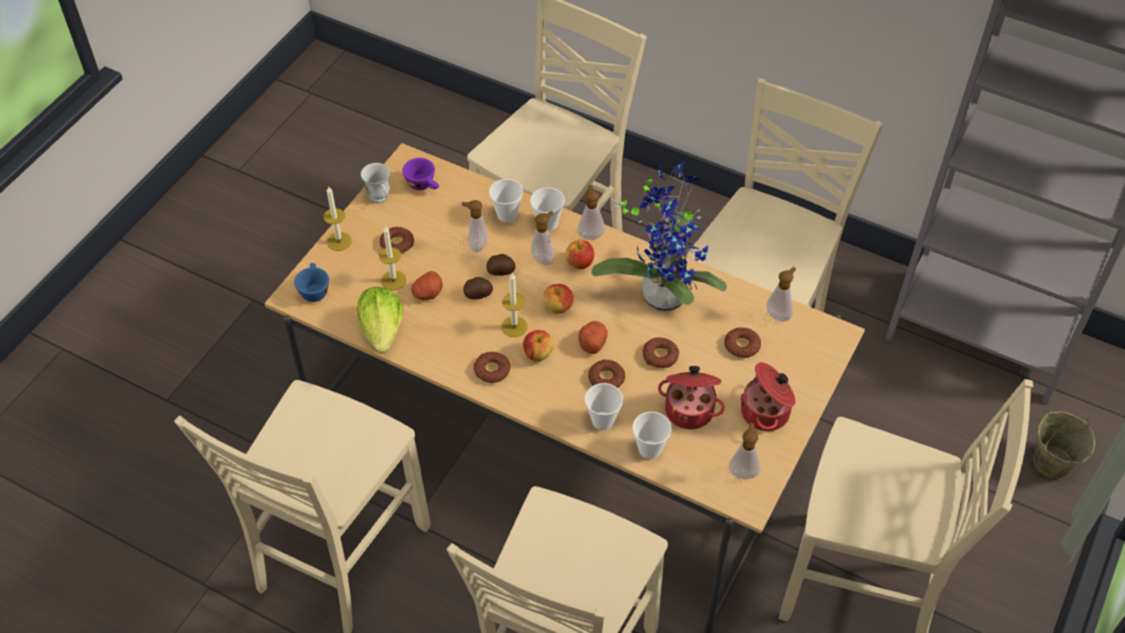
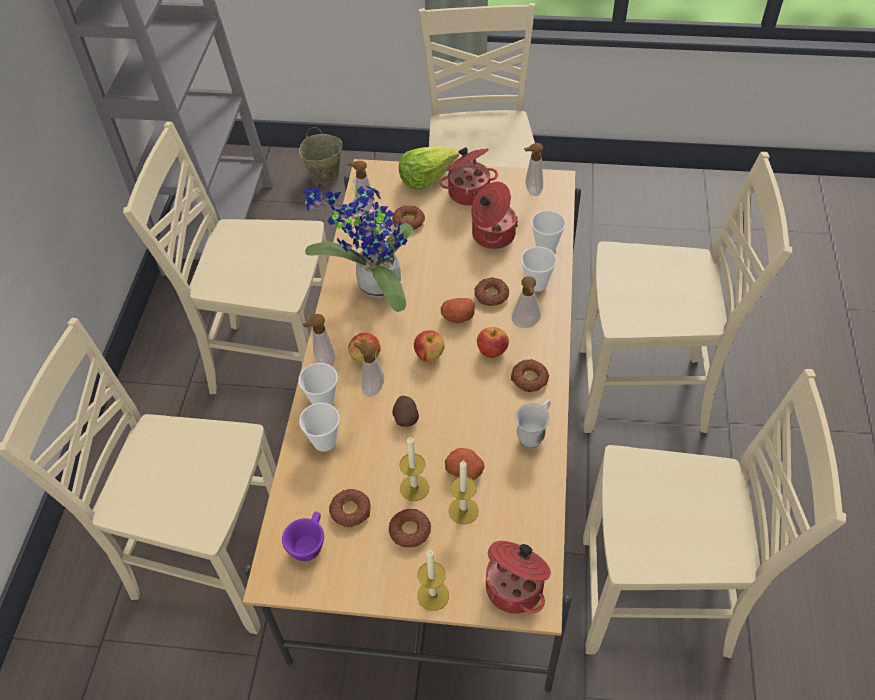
camera: 110 degrees left, 0 degrees up
blue cup [294,263,329,302] -> cooking pot [486,541,551,614]
lettuce [357,287,403,354] -> lettuce moved to [399,146,459,190]
white mug [361,163,390,203] -> white mug moved to [515,399,550,449]
soap dispenser [462,200,487,252] -> soap dispenser moved to [512,276,541,328]
potato [463,277,493,299] -> none
candle [501,273,528,337] -> candle moved to [399,437,429,501]
donut [642,337,679,368] -> donut moved to [329,489,371,527]

